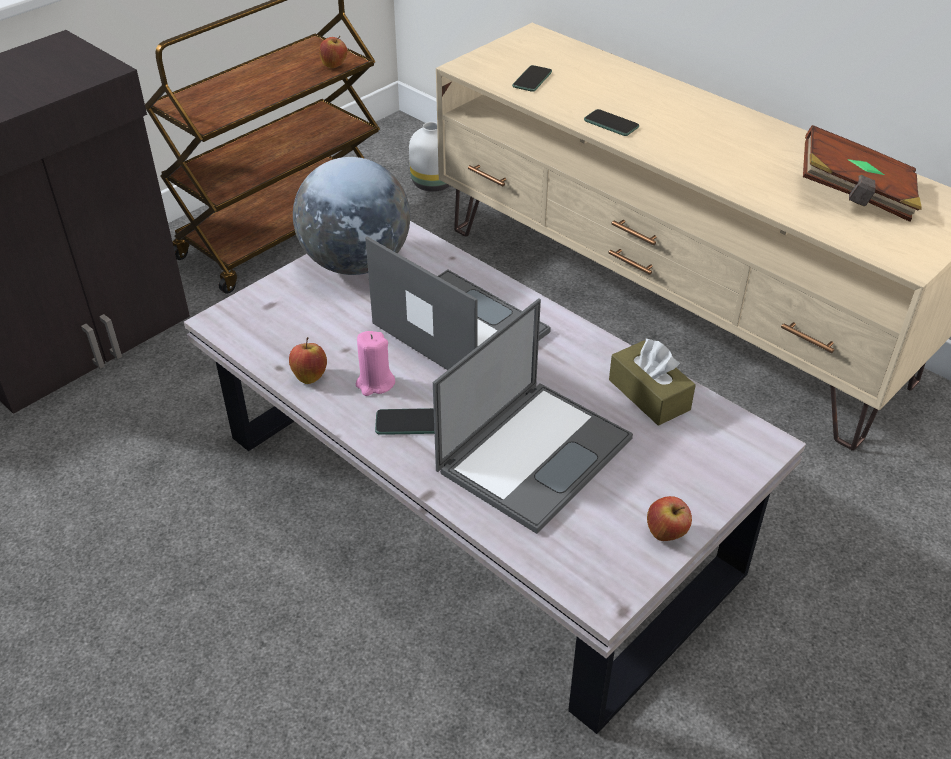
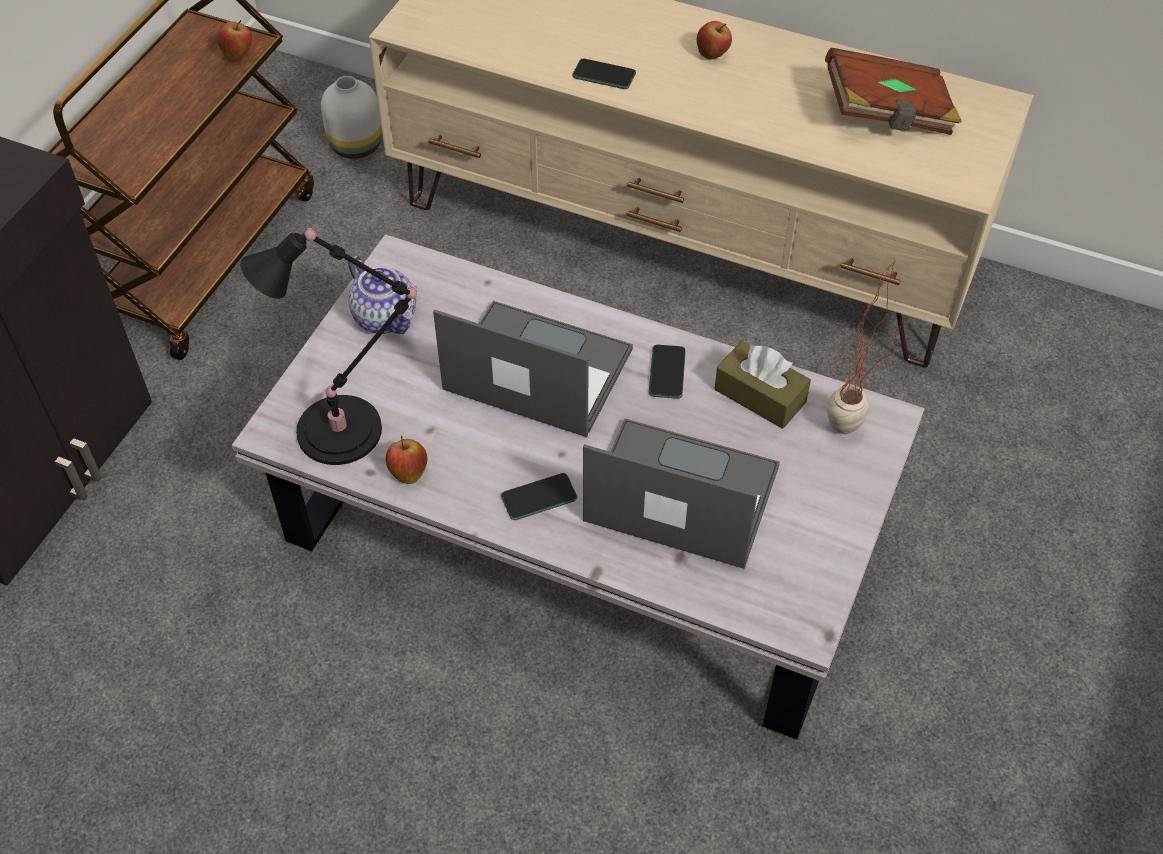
camera: 20 degrees left, 10 degrees up
globe [293,157,410,275] -> teapot [348,256,416,334]
pink candle [356,331,395,396] -> none
laptop [433,298,633,534] -> laptop turned 90 degrees counterclockwise [583,419,780,569]
phone [512,65,552,92] -> phone moved to [649,345,686,399]
apple [647,496,692,541] -> apple moved to [696,21,732,60]
none -> black table lamp [240,225,418,465]
none -> potted plant [827,260,904,434]

